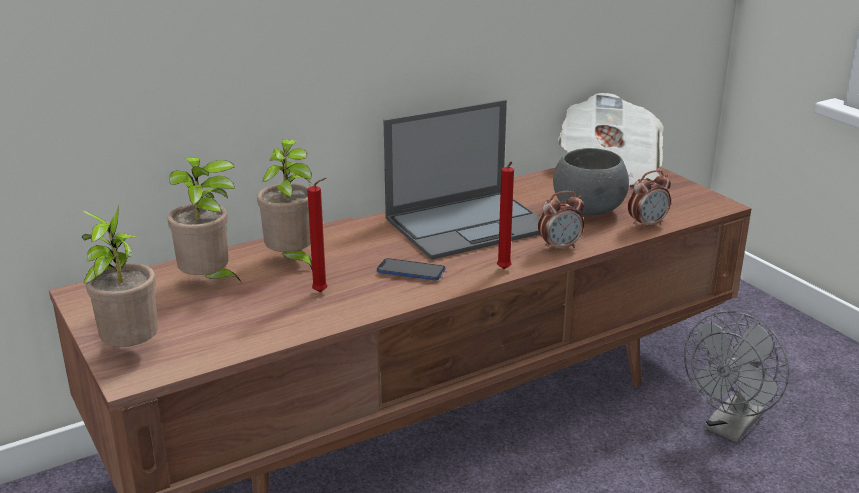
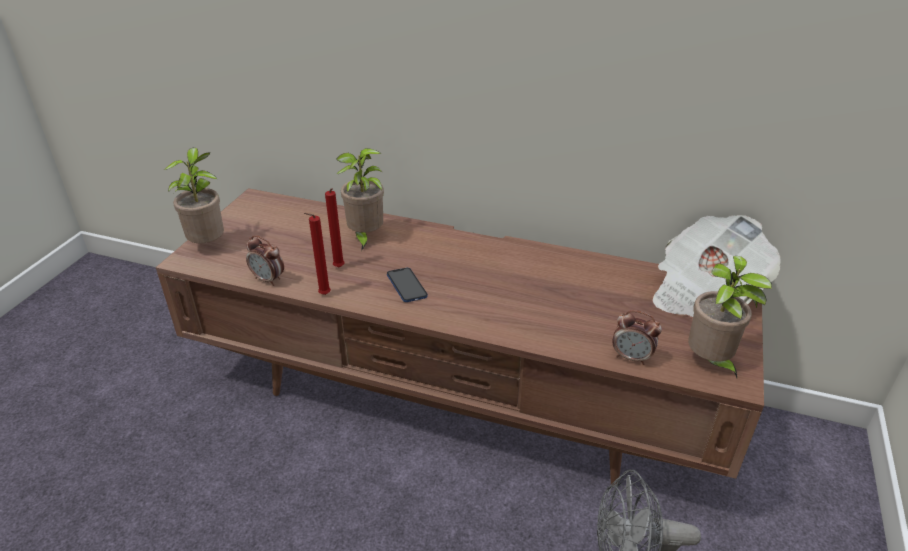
camera: 50 degrees right, 10 degrees up
potted plant [167,158,241,281] -> potted plant moved to [688,256,772,378]
laptop [384,100,540,260] -> none
red candle [497,162,514,269] -> red candle moved to [304,213,331,295]
alarm clock [538,191,584,252] -> alarm clock moved to [246,235,284,286]
grey bowl [553,148,629,215] -> none

